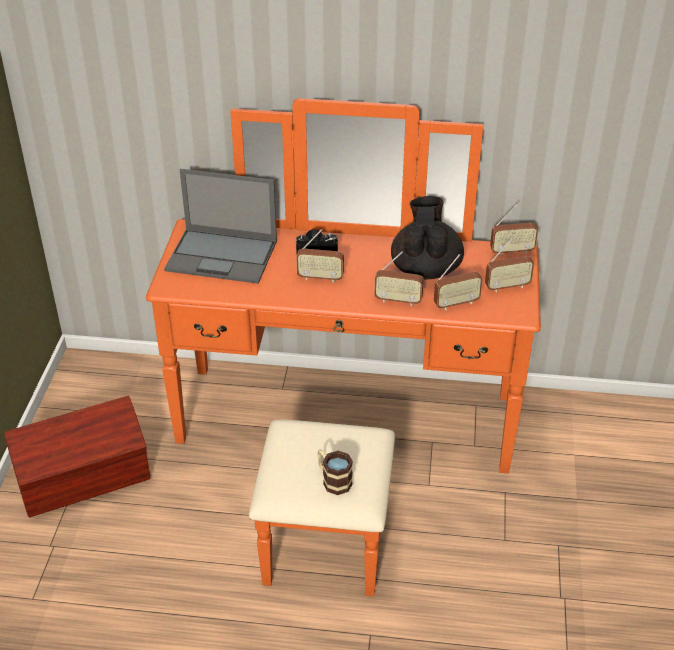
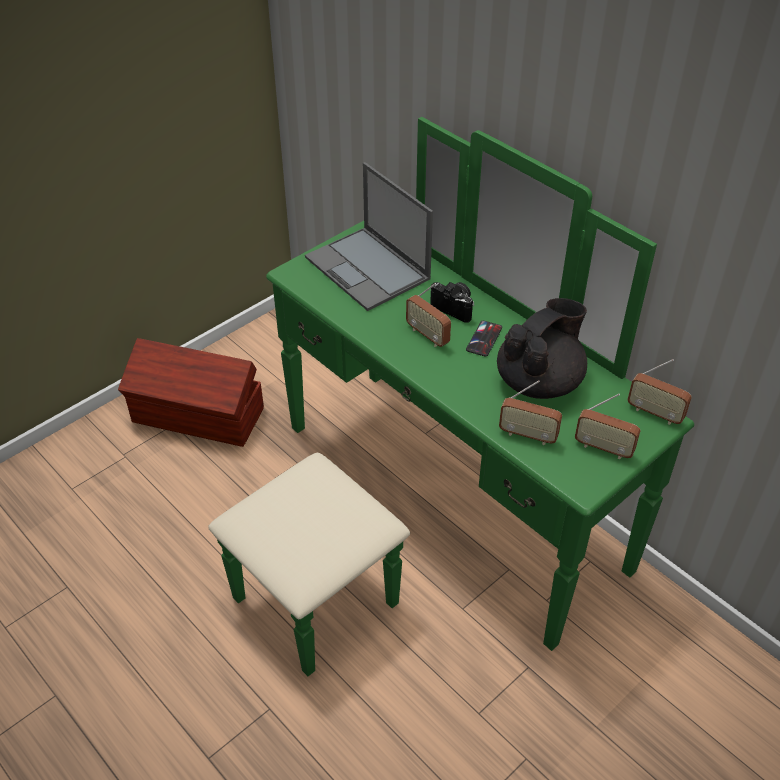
camera: 40 degrees right, 5 degrees up
orange dresser [146,98,541,597] -> green dresser [208,117,694,676]
mug [317,449,353,495] -> none
radio [374,251,424,306] -> none
none -> phone [466,321,502,357]

